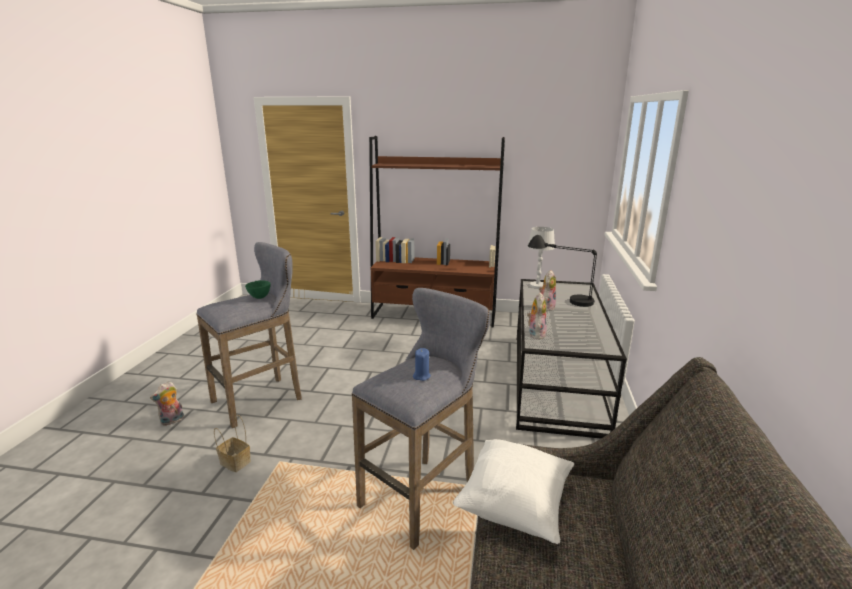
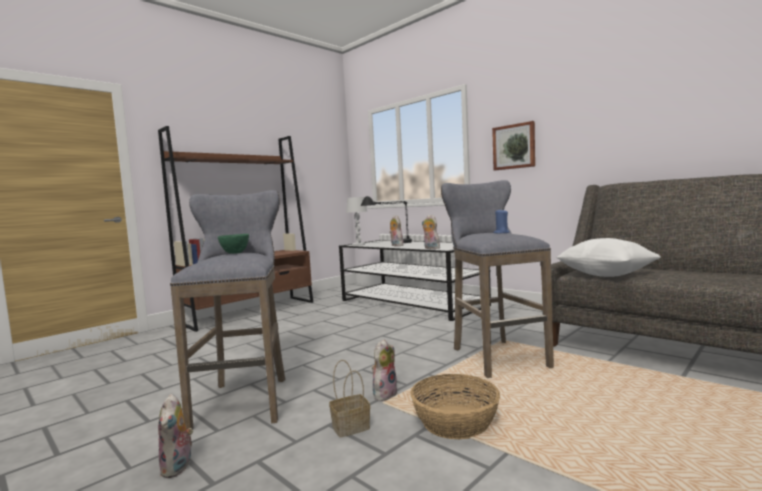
camera: 55 degrees left, 15 degrees down
none -> plush toy [372,340,398,401]
none -> basket [410,374,500,440]
none -> picture [492,121,535,170]

